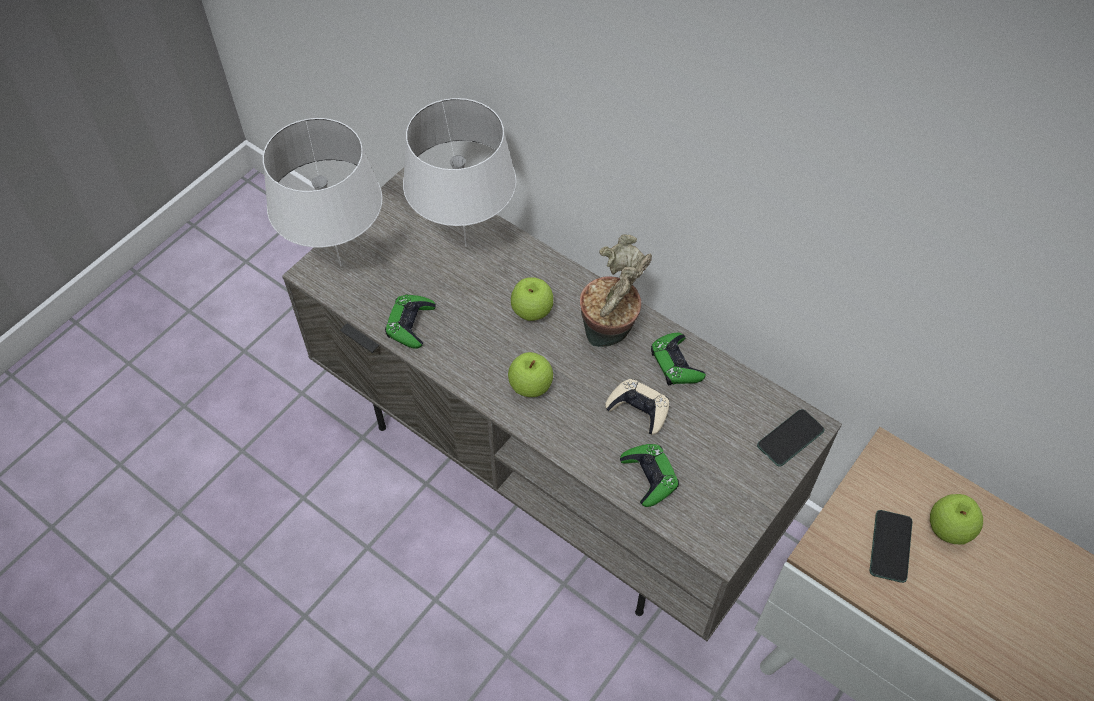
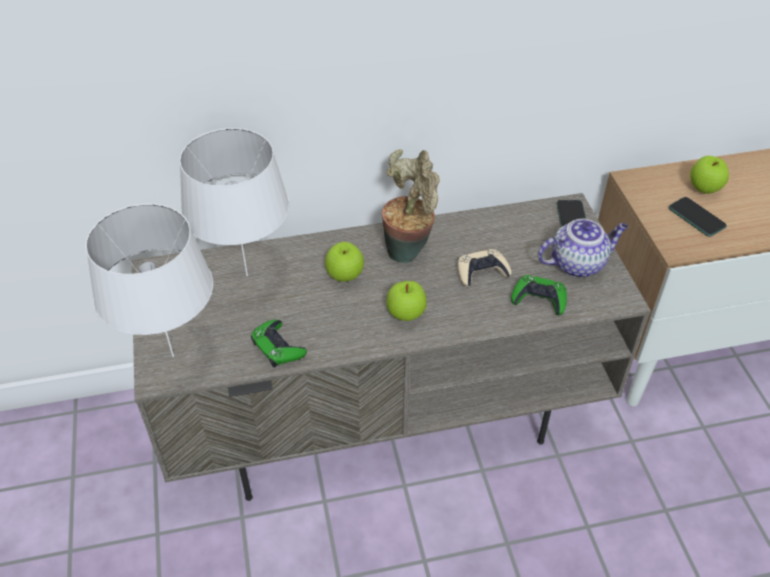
camera: 50 degrees left, 10 degrees down
green game controller [651,333,706,385] -> none
none -> teapot [538,219,628,278]

